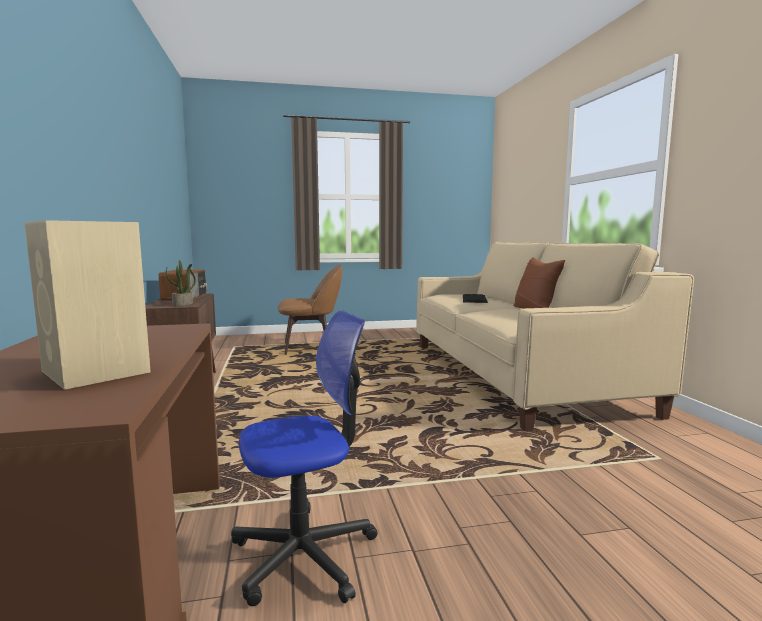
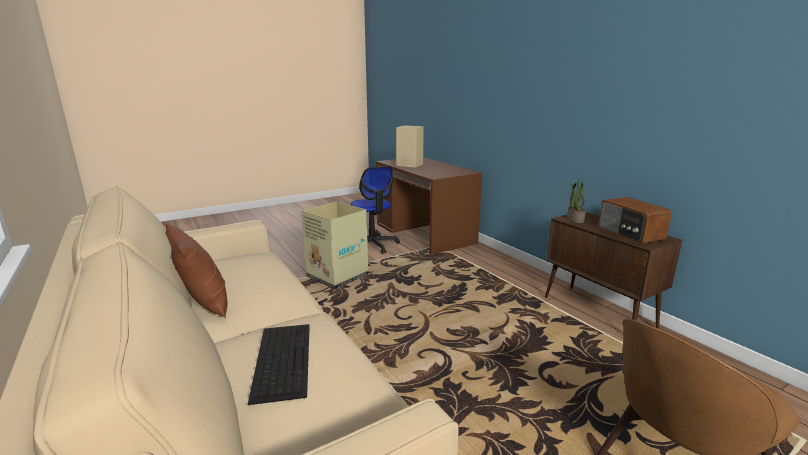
camera: 160 degrees right, 10 degrees up
office chair [231,310,378,606] -> office chair turned 75 degrees counterclockwise [351,166,400,254]
none -> cardboard box [301,201,368,289]

